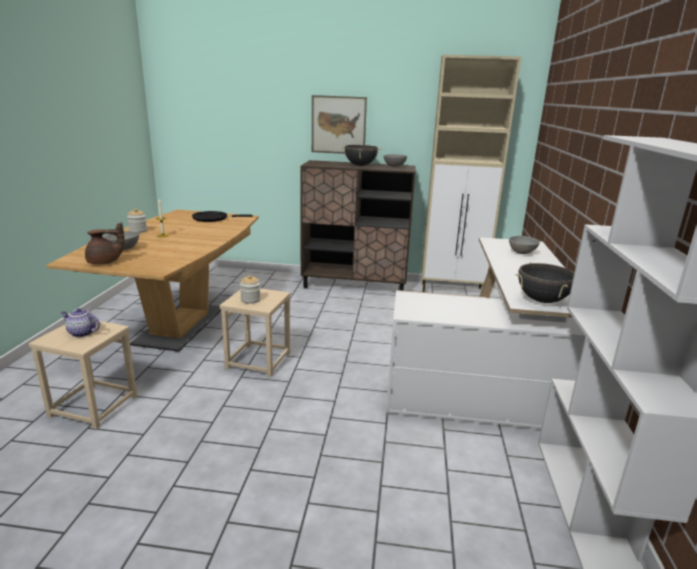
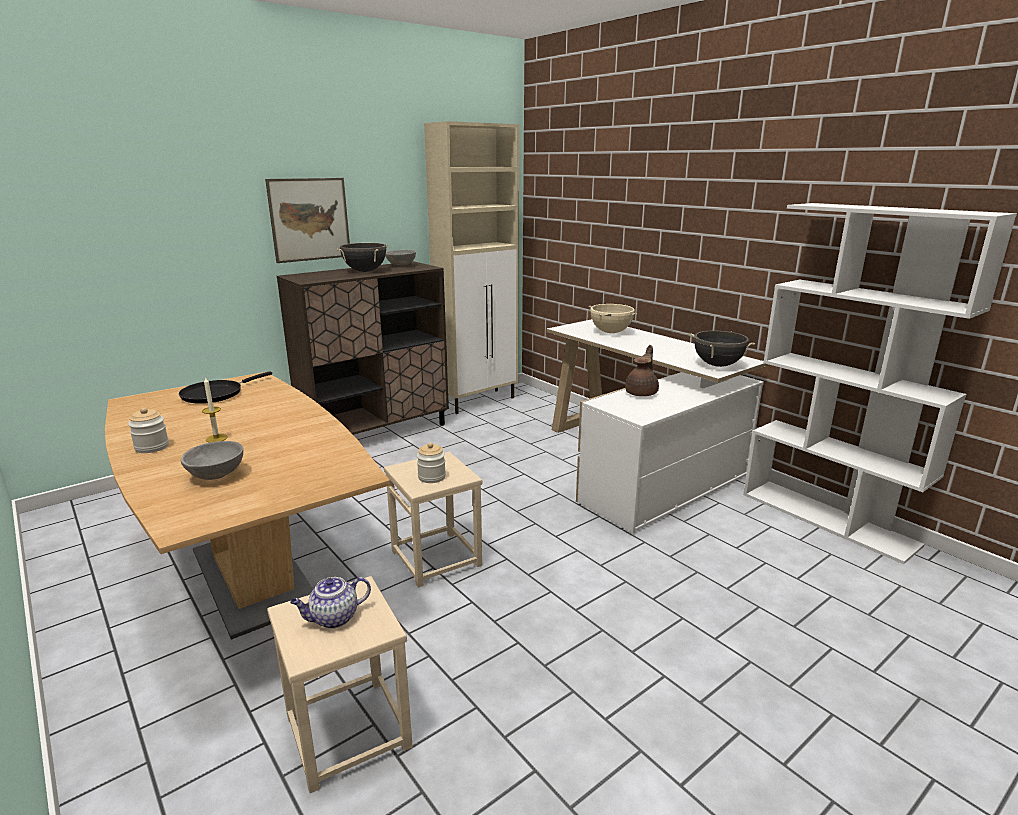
camera: 45 degrees left, 0 degrees up
brown teapot [85,222,125,265] -> brown teapot moved to [625,345,659,396]
grey bowl [509,236,540,254] -> beige cooking pot [589,304,637,333]

